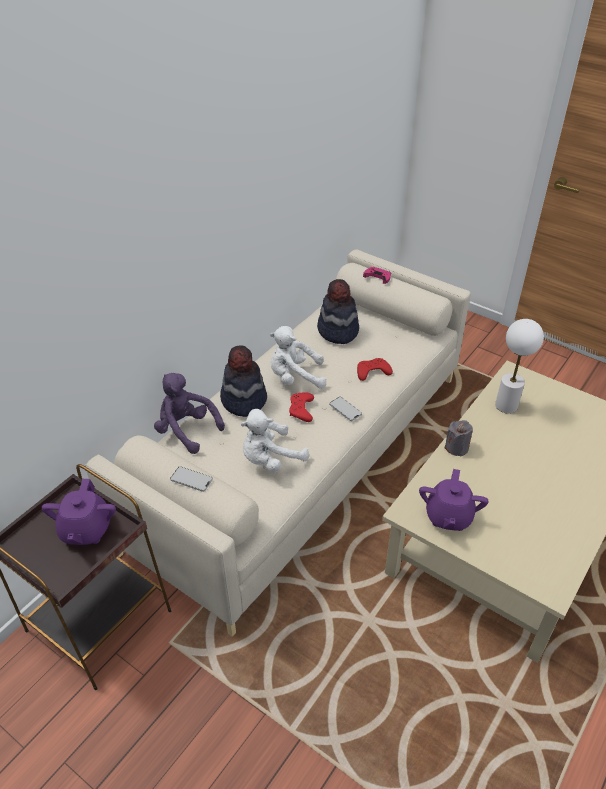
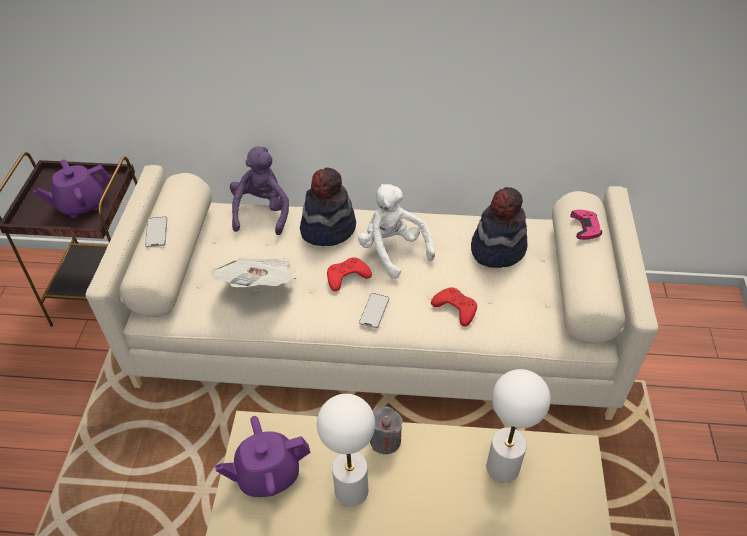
camera: 60 degrees right, 5 degrees up
white plush toy [240,409,309,472] -> newspaper [211,258,296,287]
none -> white table lamp [317,394,375,507]

